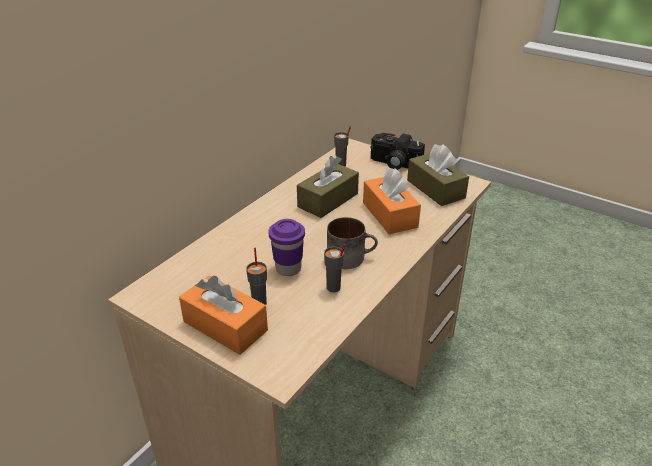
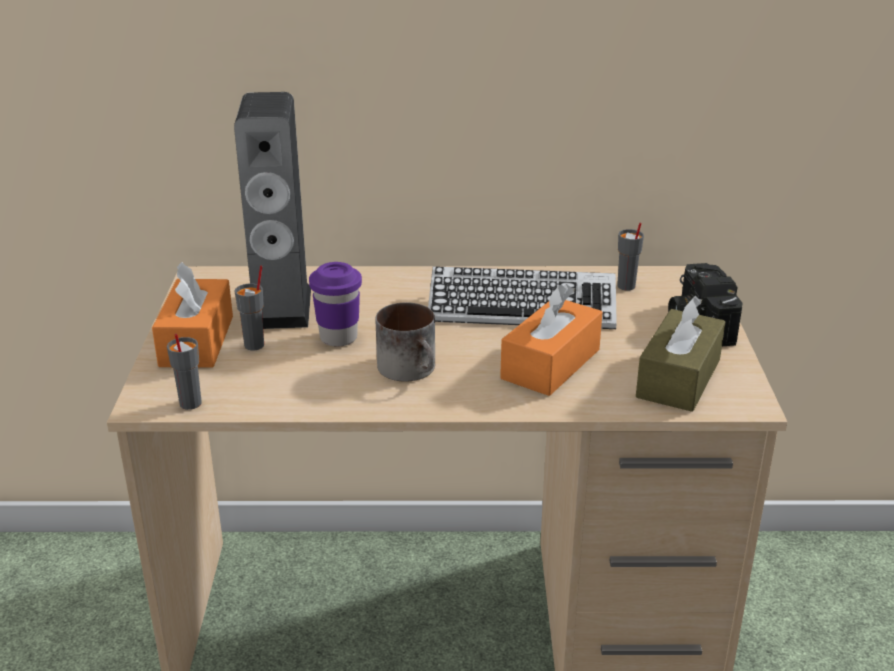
camera: 55 degrees right, 5 degrees down
brown tissue box [297,156,359,218] -> keyboard [428,266,617,329]
grey cup [324,244,346,292] -> grey cup moved to [167,334,202,410]
none -> speaker [234,92,311,329]

